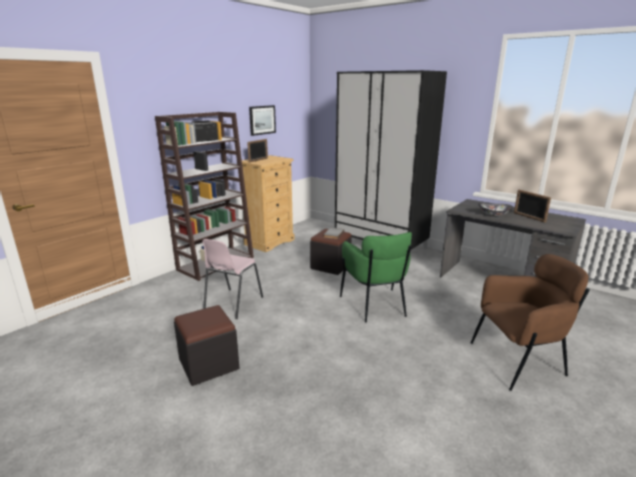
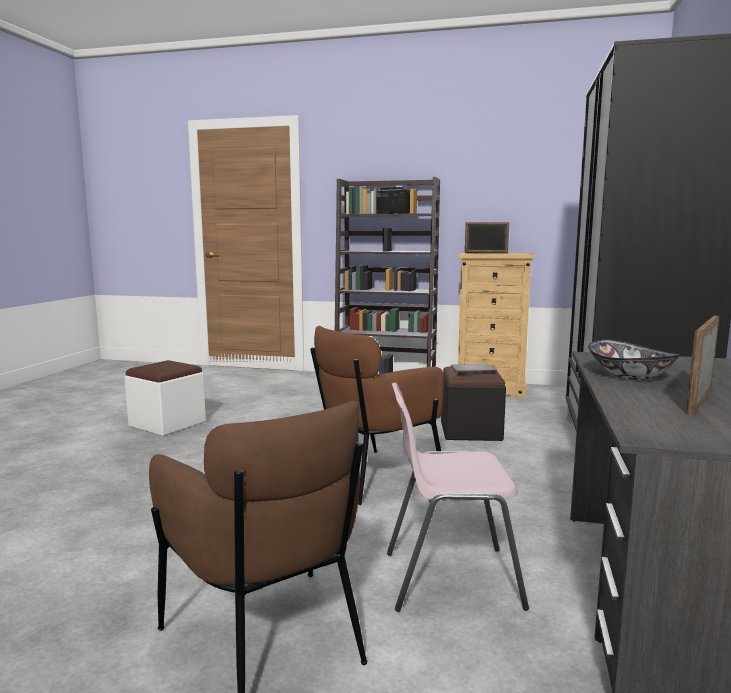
camera: 65 degrees right, 10 degrees down
black ottoman [174,305,239,386] -> white ottoman [125,360,206,436]
pink chair [202,239,263,319] -> pink chair moved to [387,383,529,612]
picture [249,105,276,136] -> none
green armchair [340,232,412,322] -> brown armchair [310,326,444,505]

